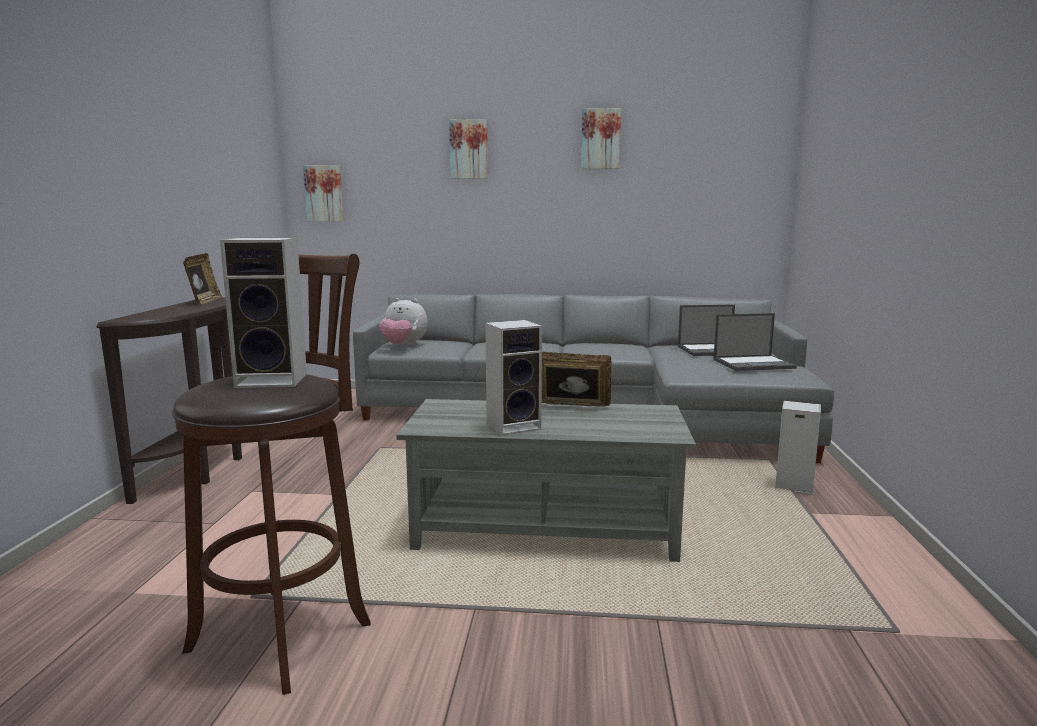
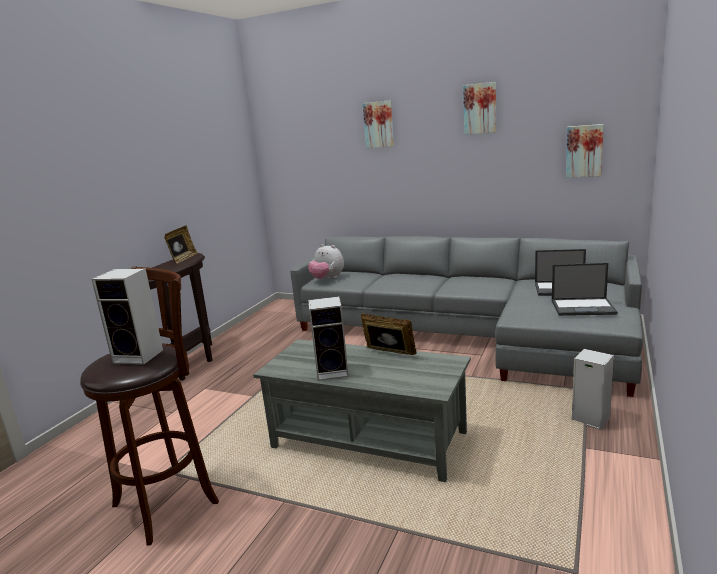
camera: 20 degrees right, 5 degrees up
picture [303,165,343,222] -> picture moved to [566,124,604,177]

